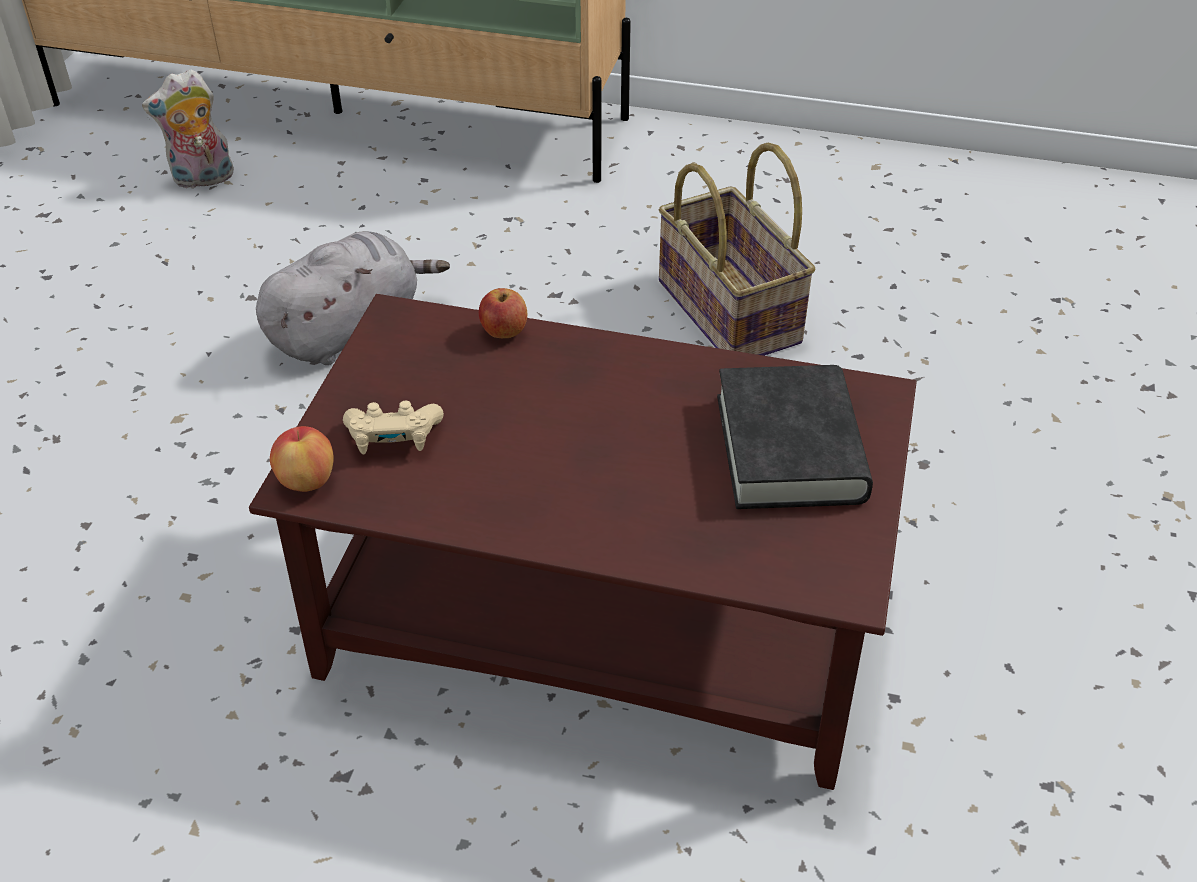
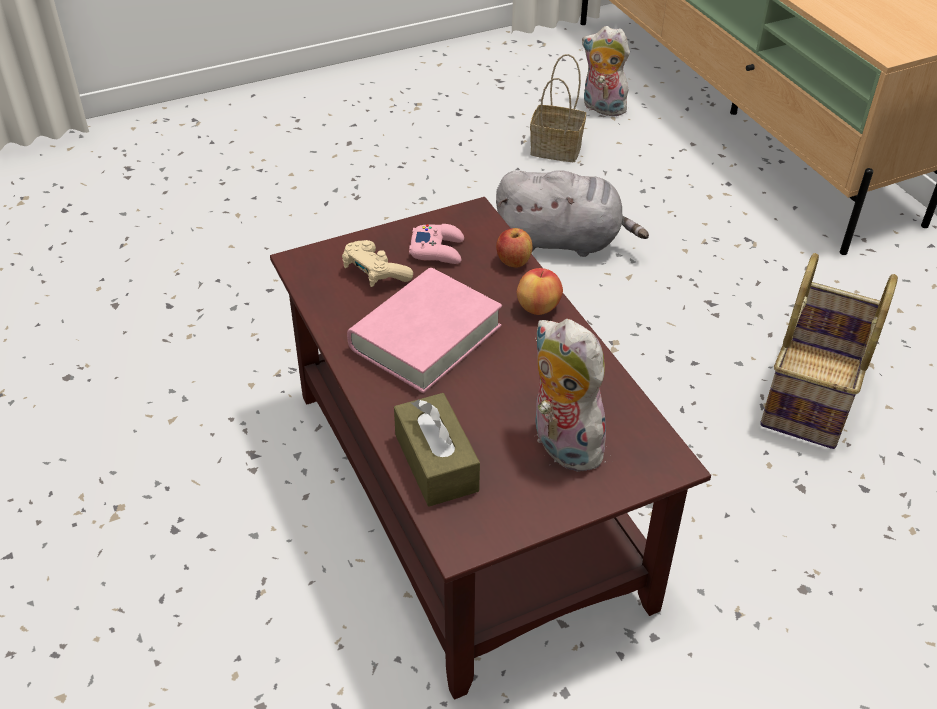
camera: 50 degrees right, 0 degrees up
apple [270,426,334,492] -> apple moved to [517,268,563,315]
black book [717,365,873,509] -> plush toy [535,319,611,472]
none -> pink book [347,268,502,393]
none -> brown tissue box [394,393,480,507]
none -> pink game controller [409,224,464,264]
none -> basket [530,54,586,162]

